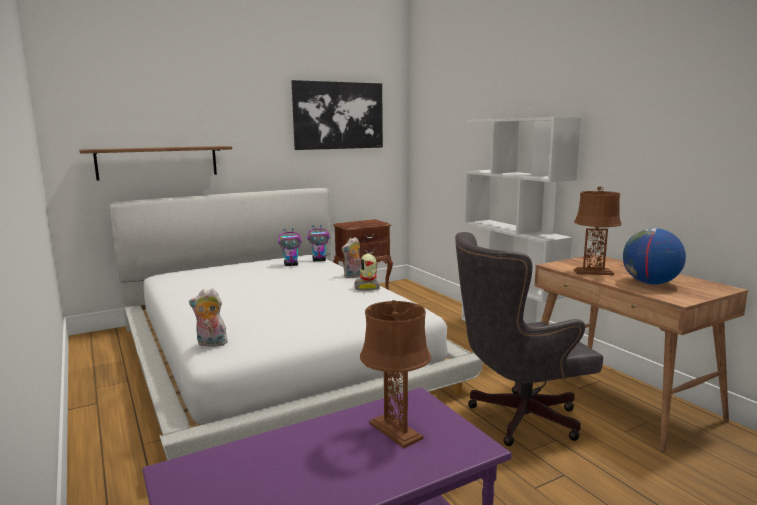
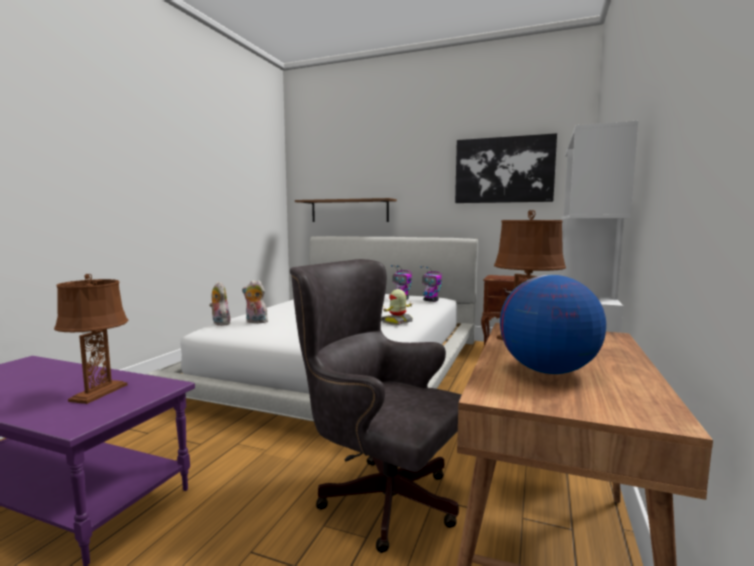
camera: 50 degrees right, 5 degrees down
plush toy [341,237,361,278] -> plush toy moved to [242,280,268,323]

